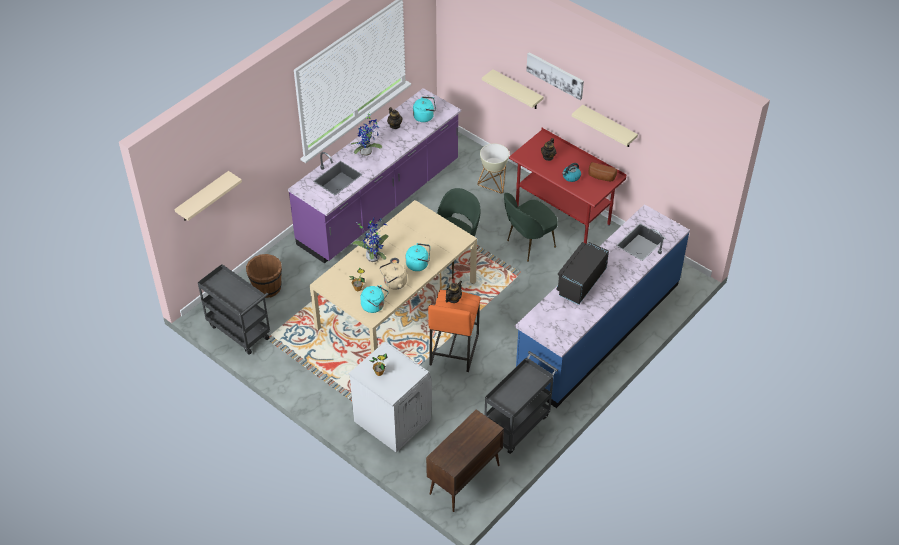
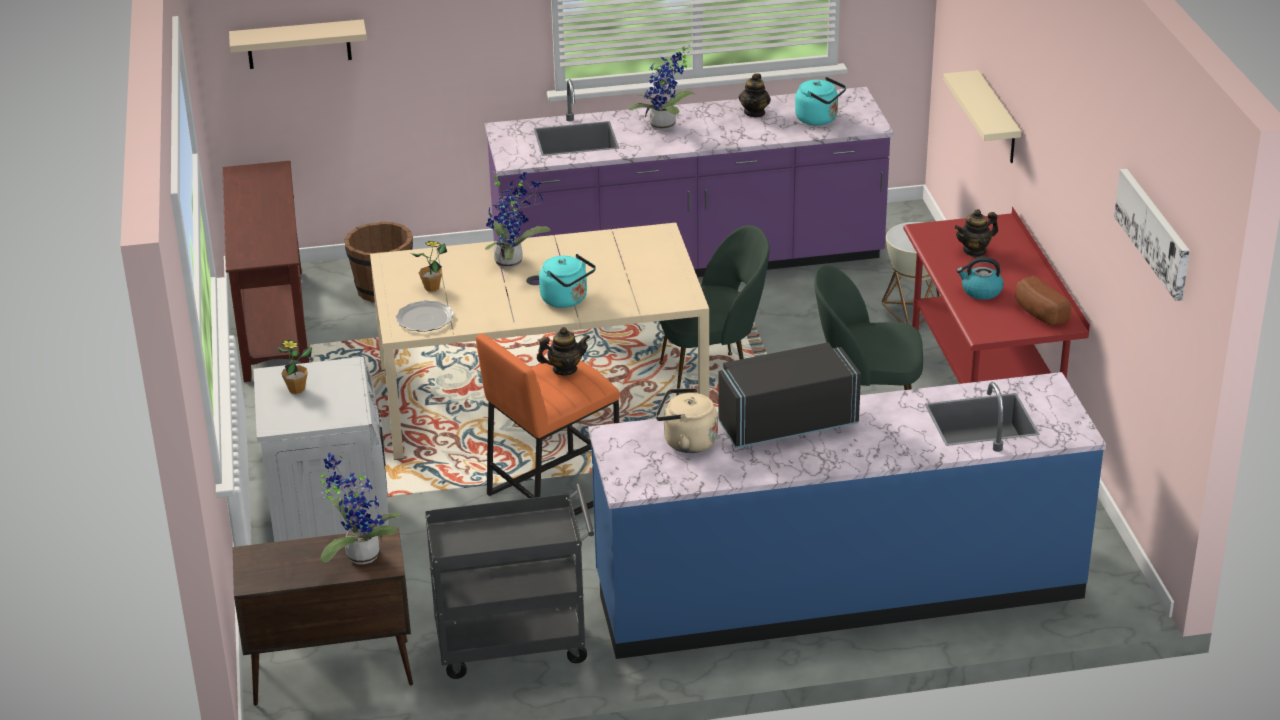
camera: 40 degrees right, 15 degrees down
grey cart [198,264,270,355] -> brown console table [222,161,309,382]
turquoise kettle [360,285,388,313] -> plate [395,300,454,332]
beige kettle [379,262,407,290] -> beige kettle moved to [656,388,718,453]
picture [526,52,584,100] -> picture moved to [1114,168,1190,301]
beige shelf [572,105,638,147] -> none
none -> potted plant [320,453,402,564]

